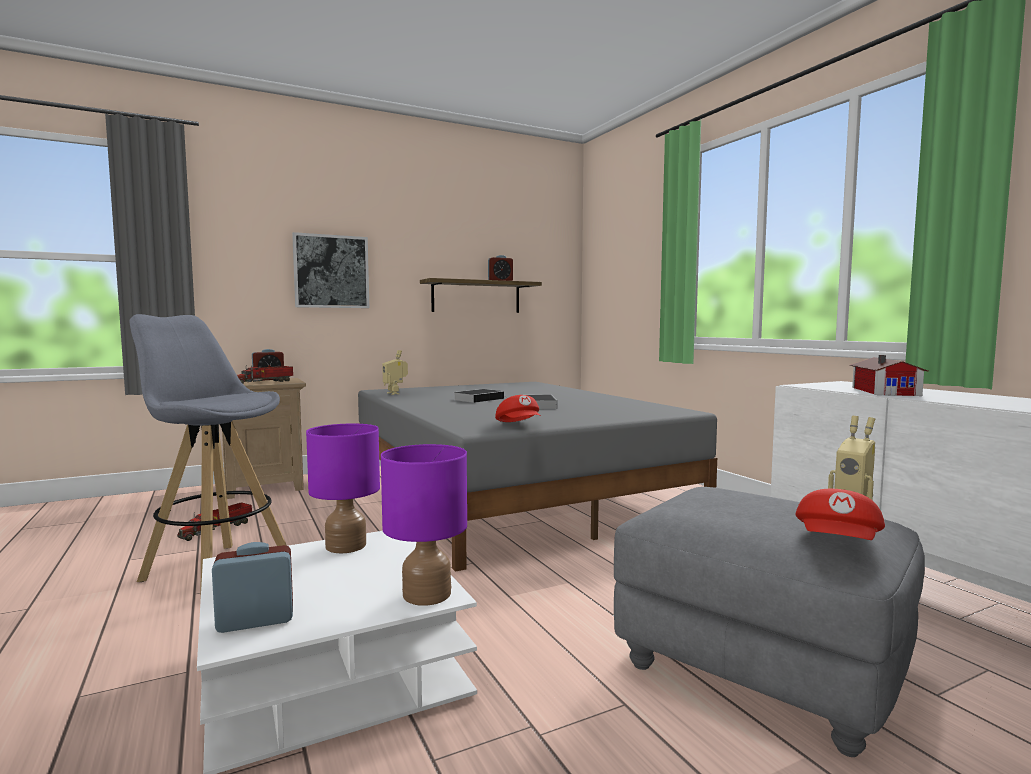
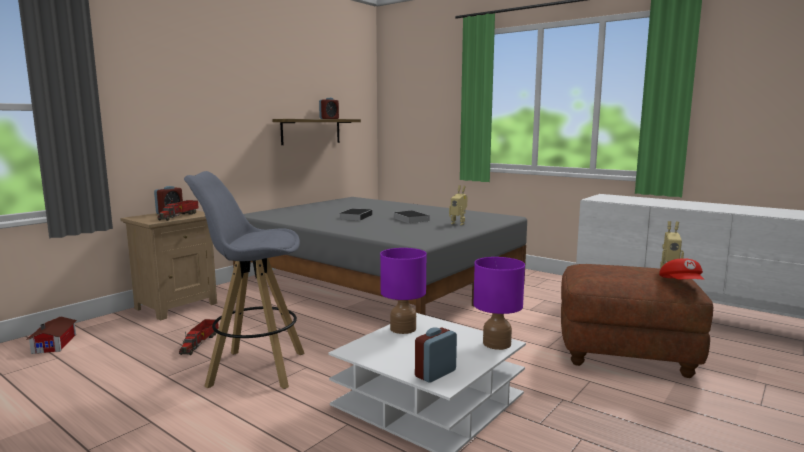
camera: 25 degrees left, 5 degrees up
picture [292,232,369,308] -> none
toy robot [382,350,408,395] -> toy robot moved to [449,185,467,225]
red cap [495,395,541,422] -> none
grey ottoman [614,487,925,757] -> brown ottoman [561,264,713,378]
toy house [850,355,929,396] -> toy house moved to [26,317,77,354]

